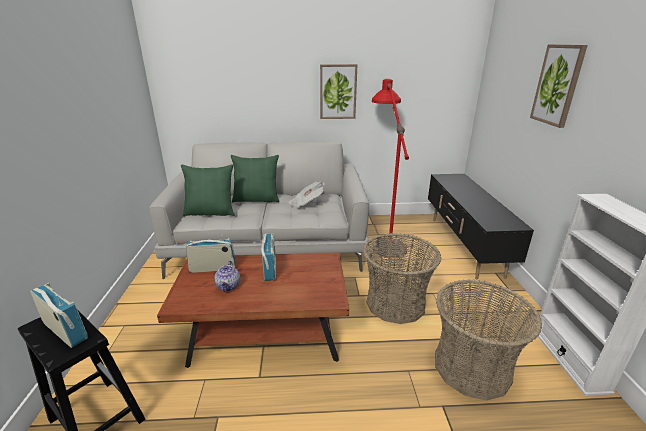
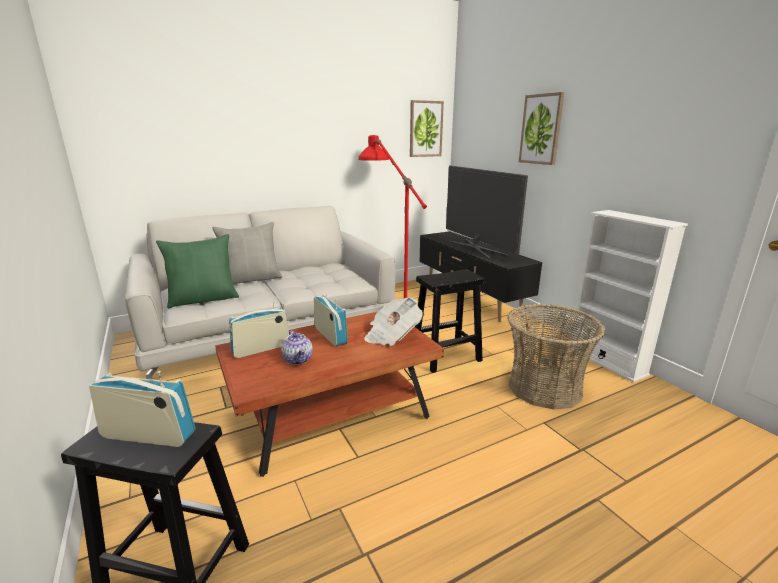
camera: 25 degrees left, 5 degrees down
green pillow [231,155,279,203] -> grey pillow [213,222,282,284]
newspaper [289,182,325,208] -> newspaper moved to [364,297,423,346]
picture [320,64,357,119] -> picture moved to [410,100,444,157]
basket [363,233,441,324] -> black stool [415,269,485,373]
none -> television [446,165,528,258]

